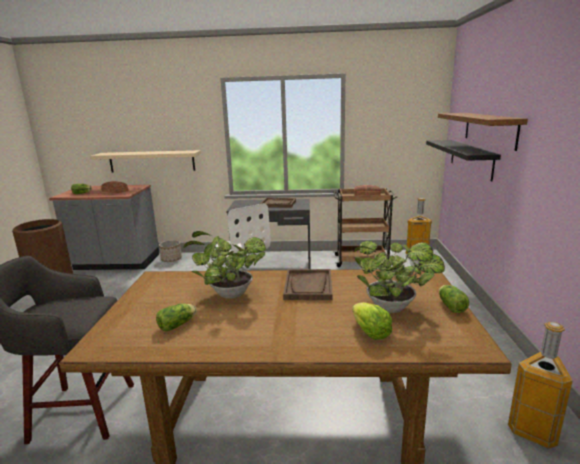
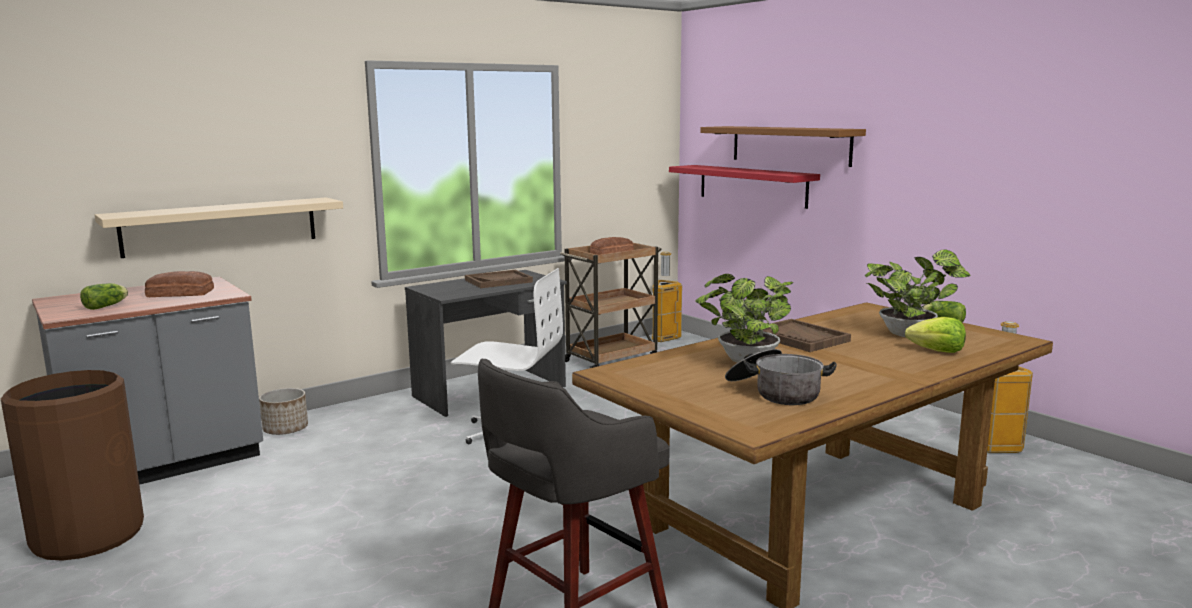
camera: 40 degrees left, 5 degrees down
lettuce [156,303,197,331] -> cooking pot [725,349,837,405]
black shelf [426,140,501,181] -> red shelf [669,165,820,209]

